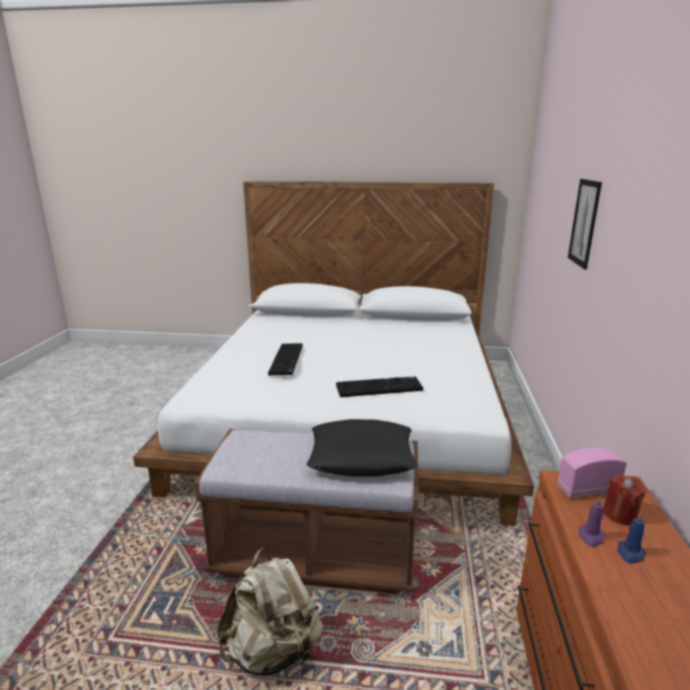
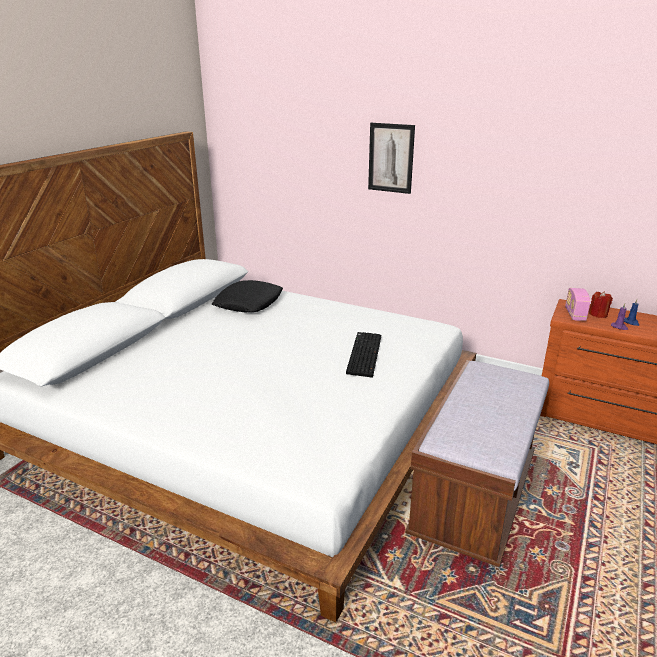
camera: 70 degrees left, 5 degrees up
beige backpack [217,547,323,676] -> none
keyboard [268,343,303,375] -> none
black pillow [307,419,418,477] -> black pillow moved to [212,280,283,312]

